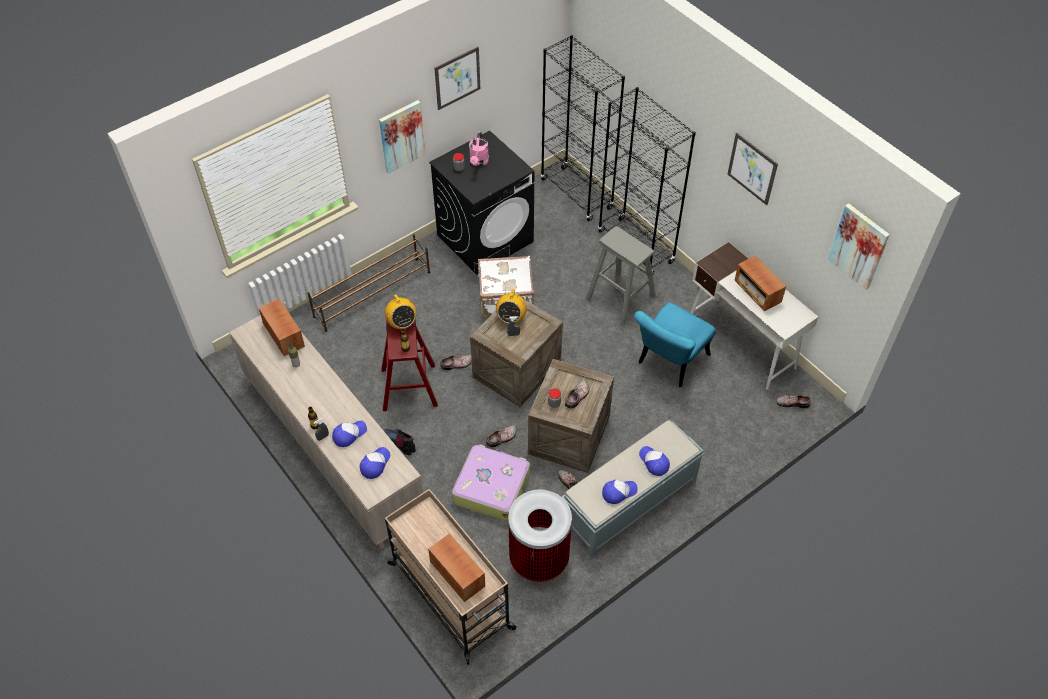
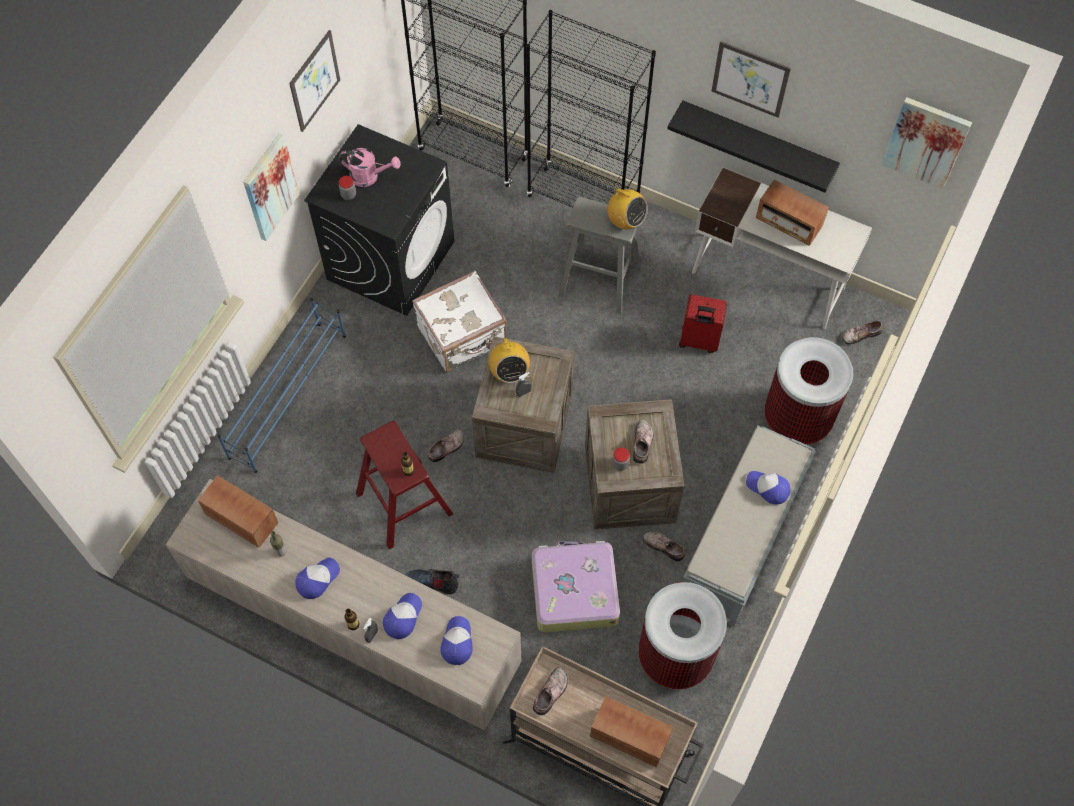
camera: 25 degrees left, 10 degrees up
brown shoe rack [307,234,430,332] -> blue shoe rack [217,298,346,473]
radio [385,294,417,330] -> radio moved to [604,188,648,229]
pink watering can [469,132,489,167] -> pink watering can turned 60 degrees counterclockwise [339,148,400,187]
shoe [486,425,516,447] -> shoe moved to [533,667,568,715]
cap [602,479,638,504] -> cap moved to [295,558,340,599]
turquoise chair [634,302,716,387] -> red suitcase [679,295,727,353]
none -> black shelf [667,100,840,193]
none -> trash can [764,337,853,444]

